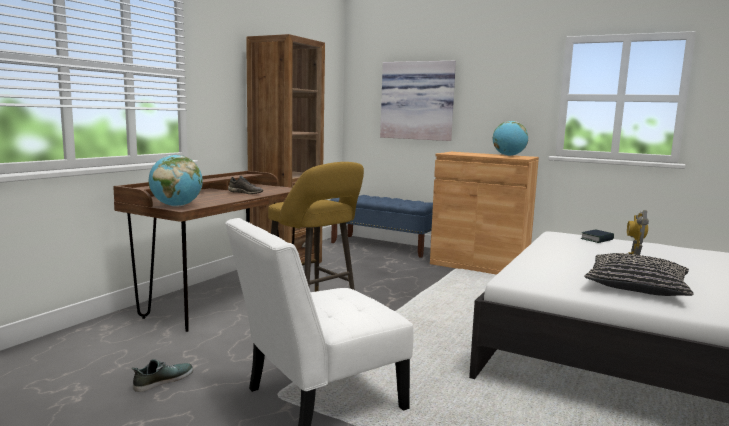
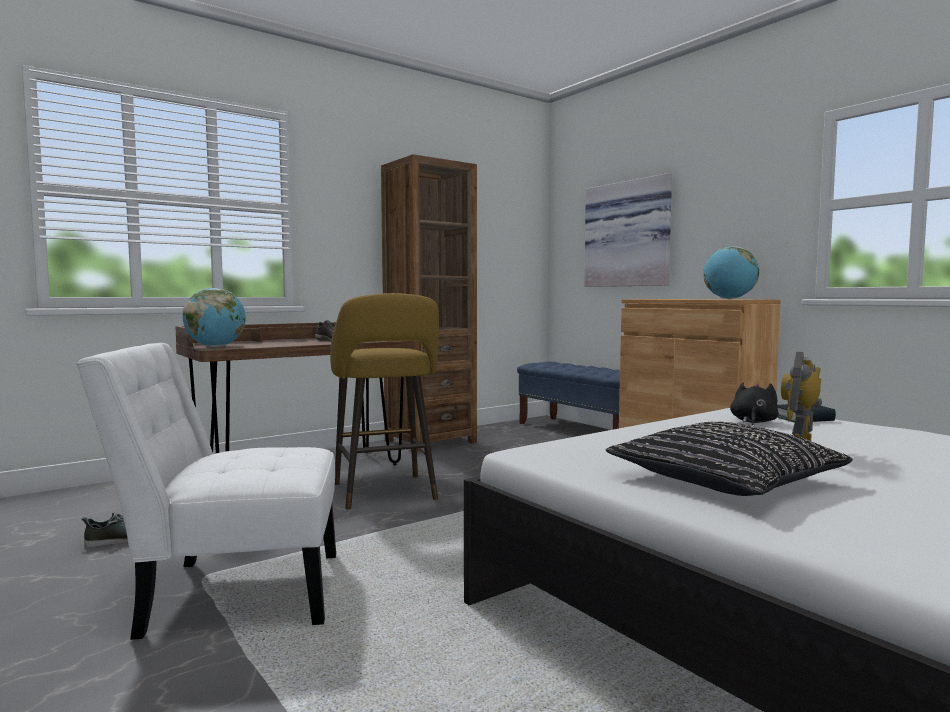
camera: 25 degrees right, 5 degrees down
none -> black plush toy [730,382,779,425]

